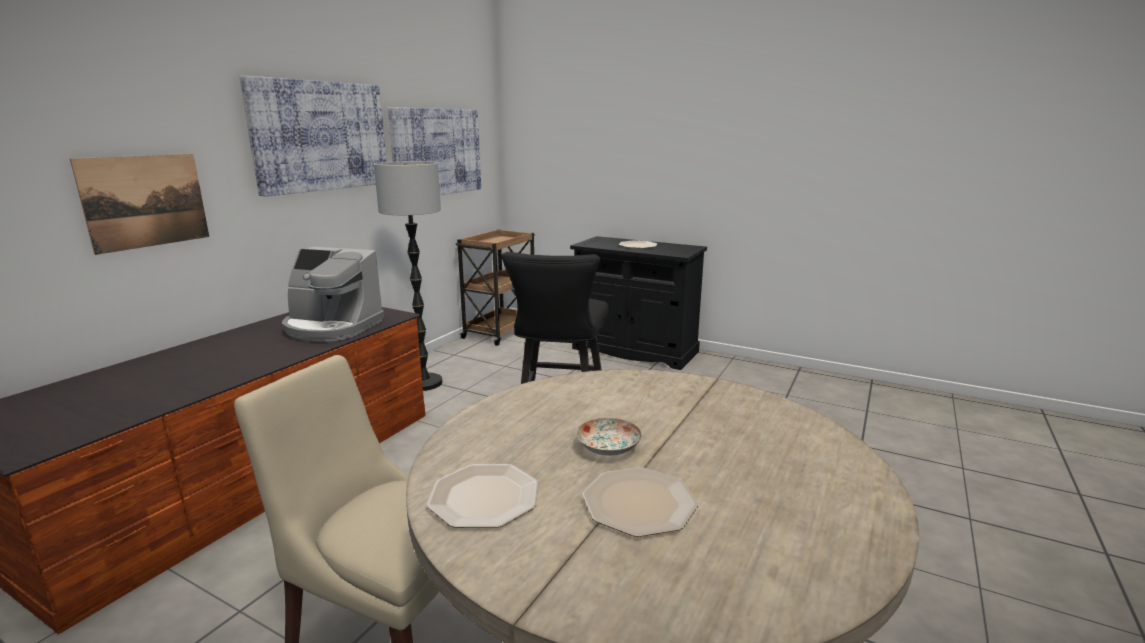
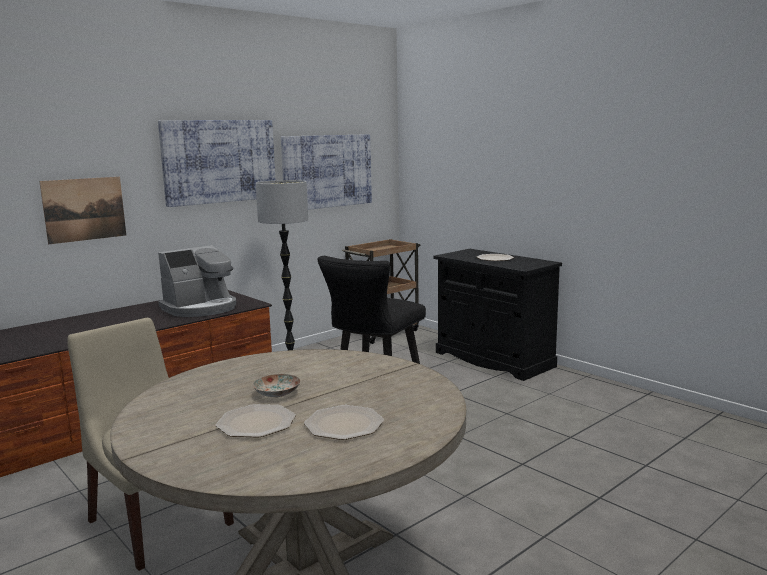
camera: 20 degrees right, 5 degrees down
coffee machine [282,247,384,342] -> coffee machine turned 75 degrees counterclockwise [158,245,236,317]
plate [426,464,539,528] -> plate moved to [304,405,384,440]

